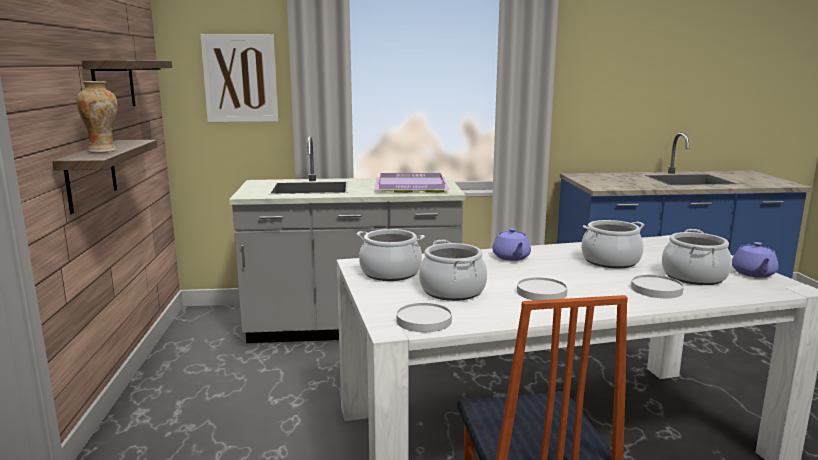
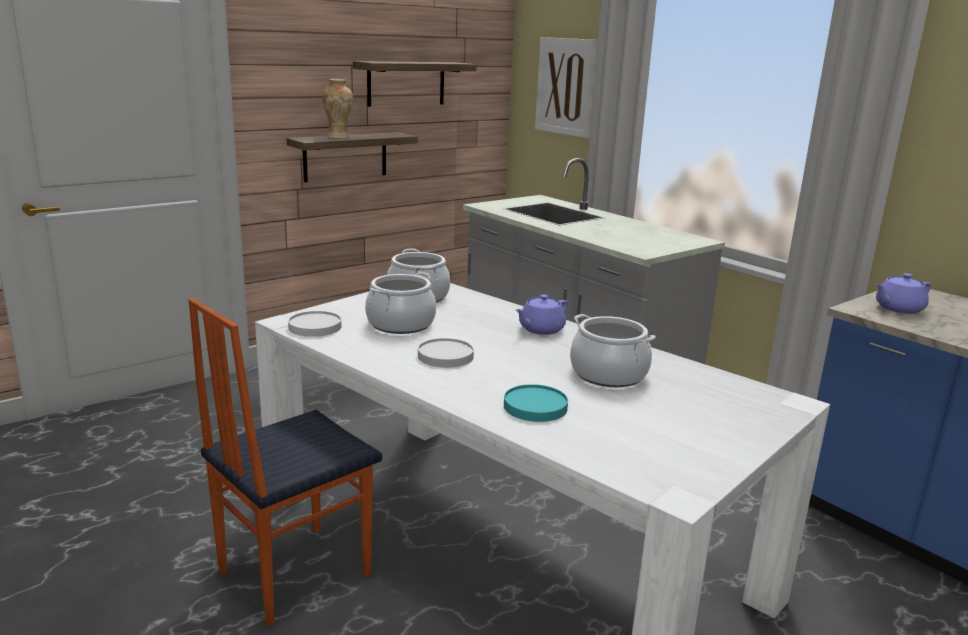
camera: 55 degrees right, 5 degrees up
purple tray [374,173,449,193] -> none
white plate [631,275,684,298] -> turquoise plate [504,384,568,422]
cooking pot [662,229,732,285] -> none
purple teapot [732,242,779,278] -> purple teapot moved to [875,273,931,314]

